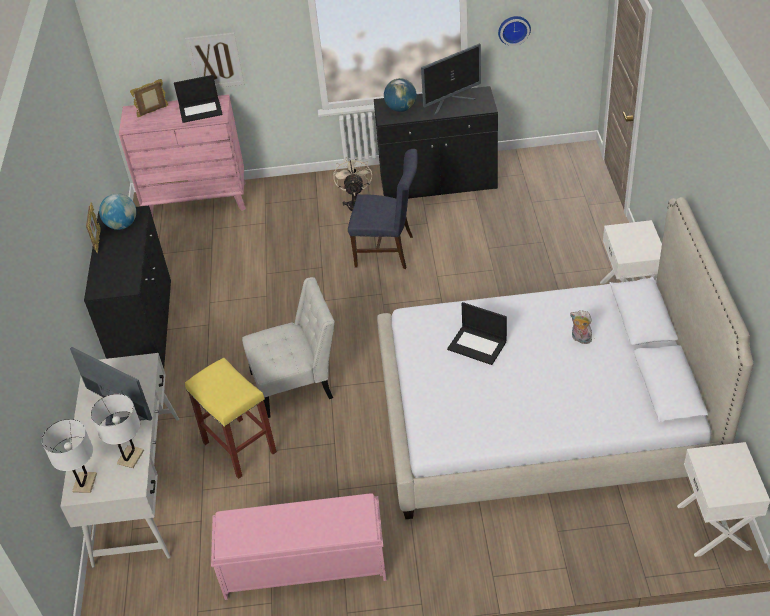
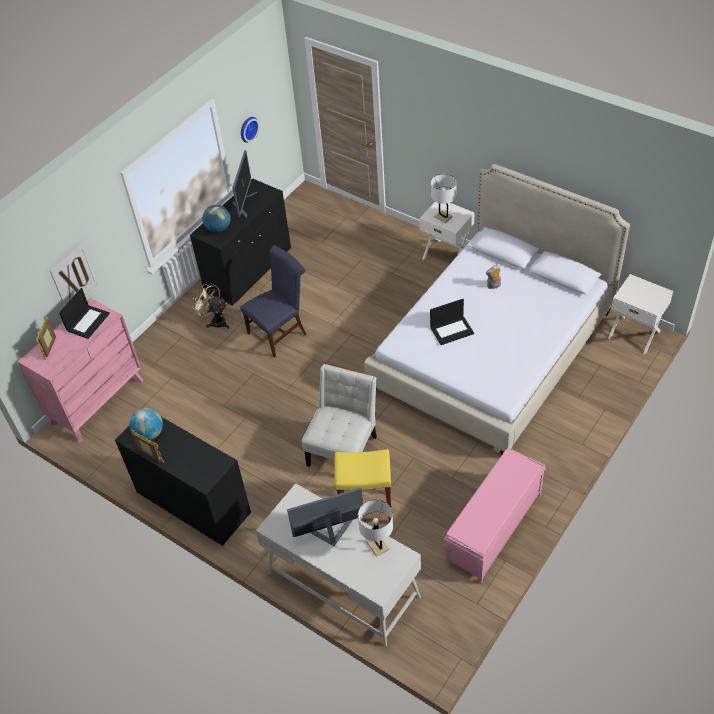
camera: 50 degrees left, 5 degrees up
white table lamp [42,419,97,493] -> white table lamp moved to [431,174,457,223]

